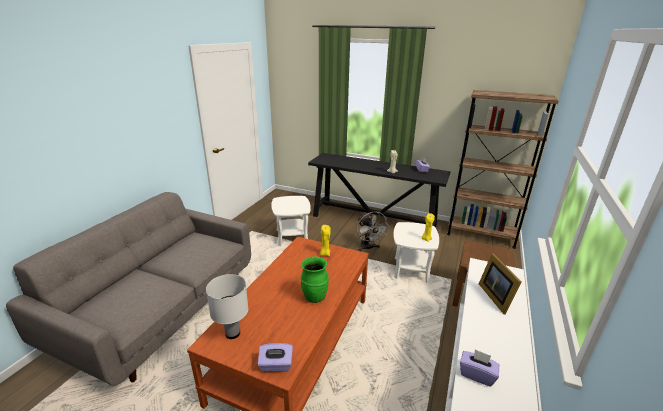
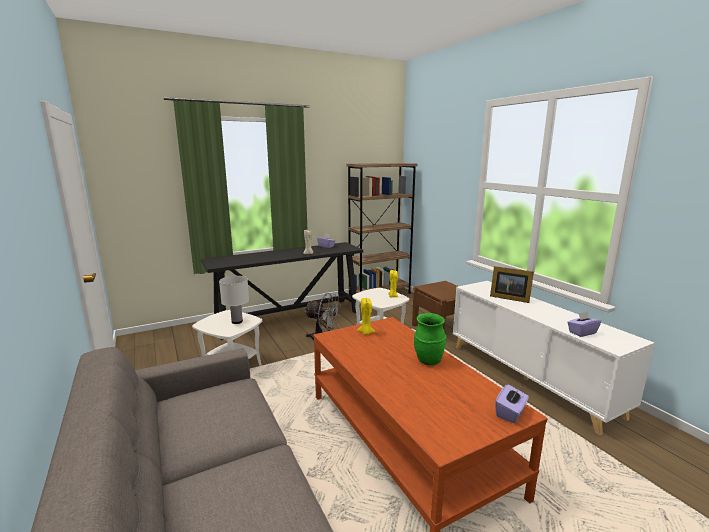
camera: 50 degrees left, 10 degrees down
white table lamp [206,274,249,339] -> white table lamp moved to [219,276,249,324]

